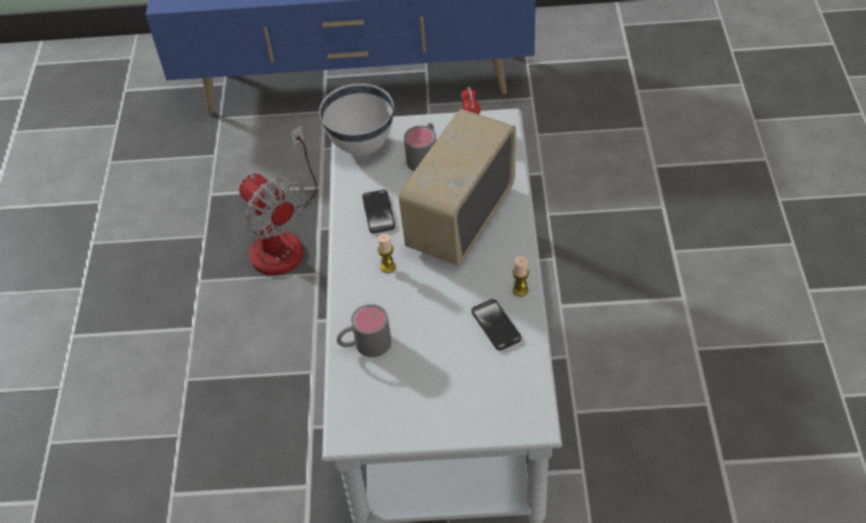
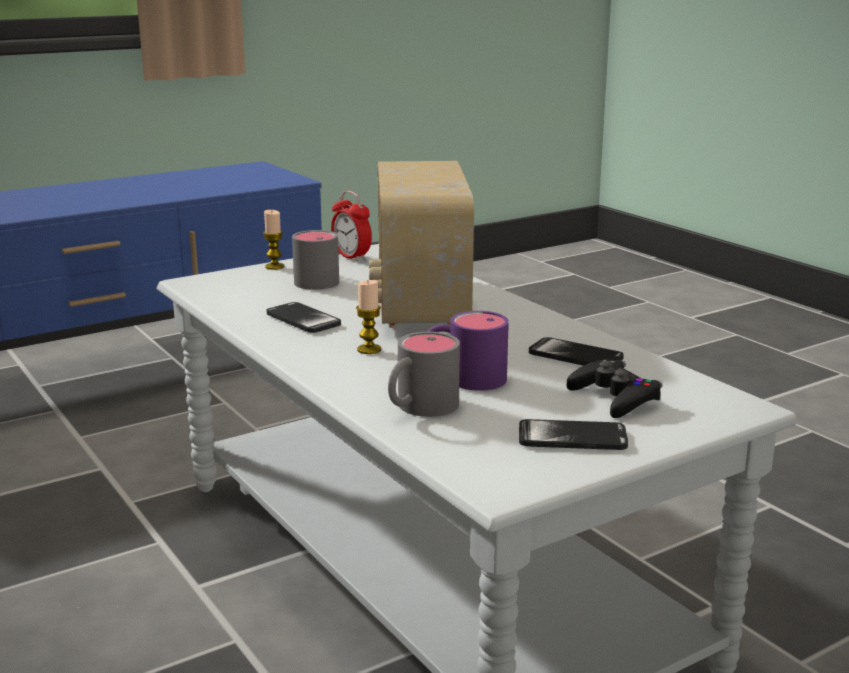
camera: 35 degrees left, 30 degrees down
fan [239,125,317,275] -> none
white bowl [319,83,394,155] -> none
candle [513,256,529,297] -> candle moved to [263,210,284,270]
none -> purple mug [427,311,509,391]
none -> phone [519,419,628,450]
none -> black game controller [567,359,663,418]

